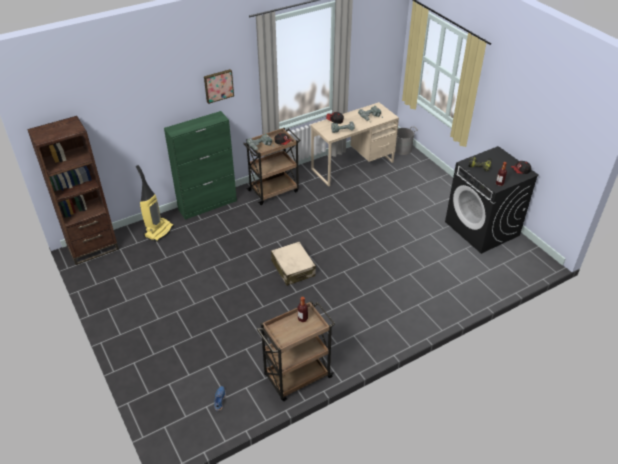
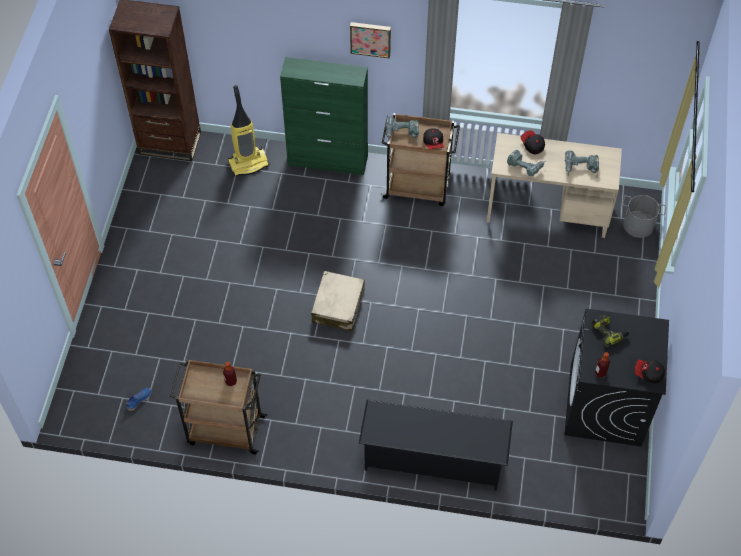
camera: 40 degrees right, 15 degrees up
none -> black shoe rack [359,400,513,490]

